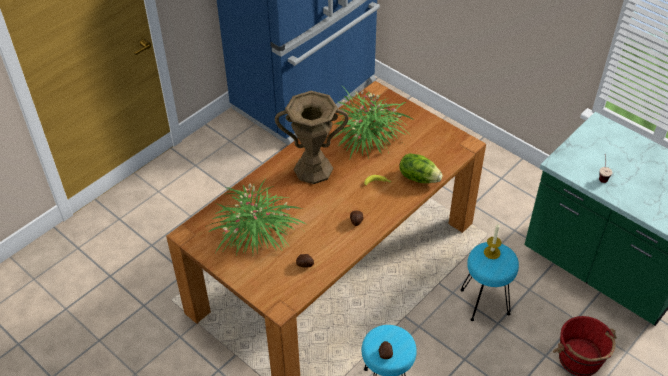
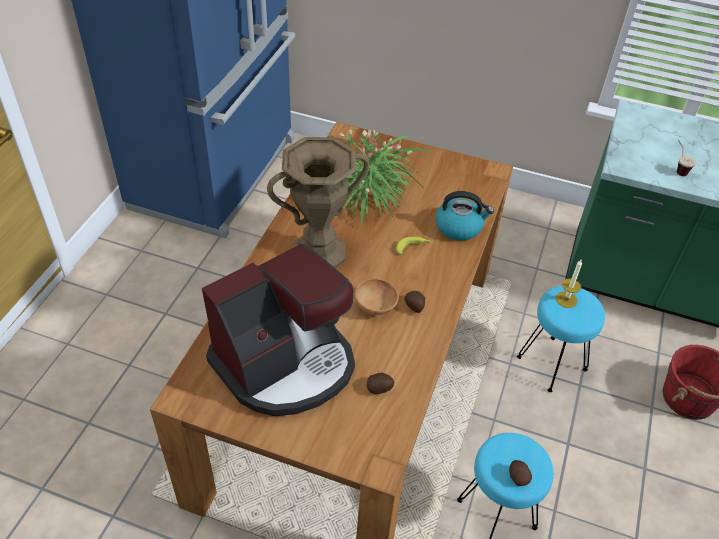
camera: 25 degrees left, 0 degrees up
potted plant [205,180,306,255] -> coffee machine [202,244,355,416]
lettuce [399,153,443,183] -> kettle [436,191,494,241]
none -> brown bowl [355,278,399,315]

